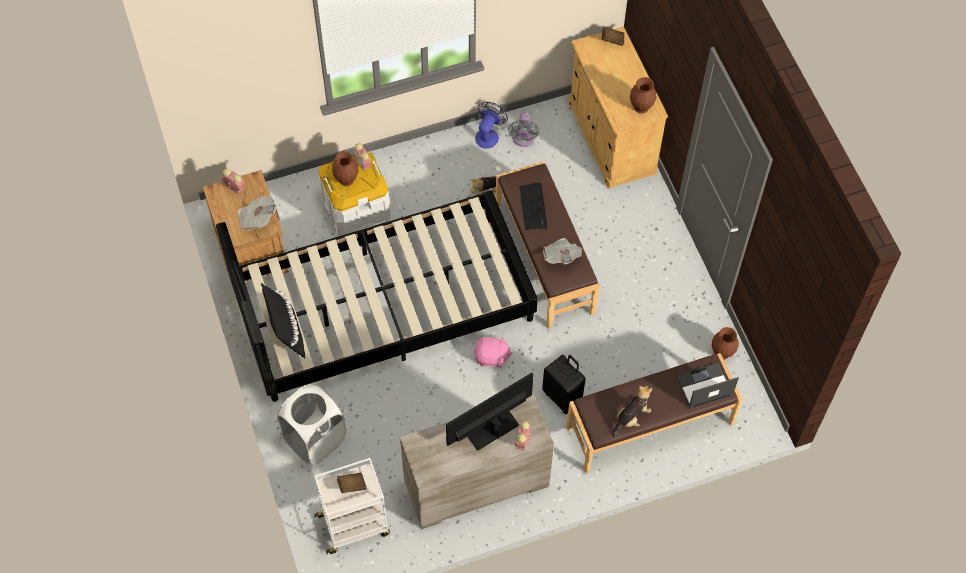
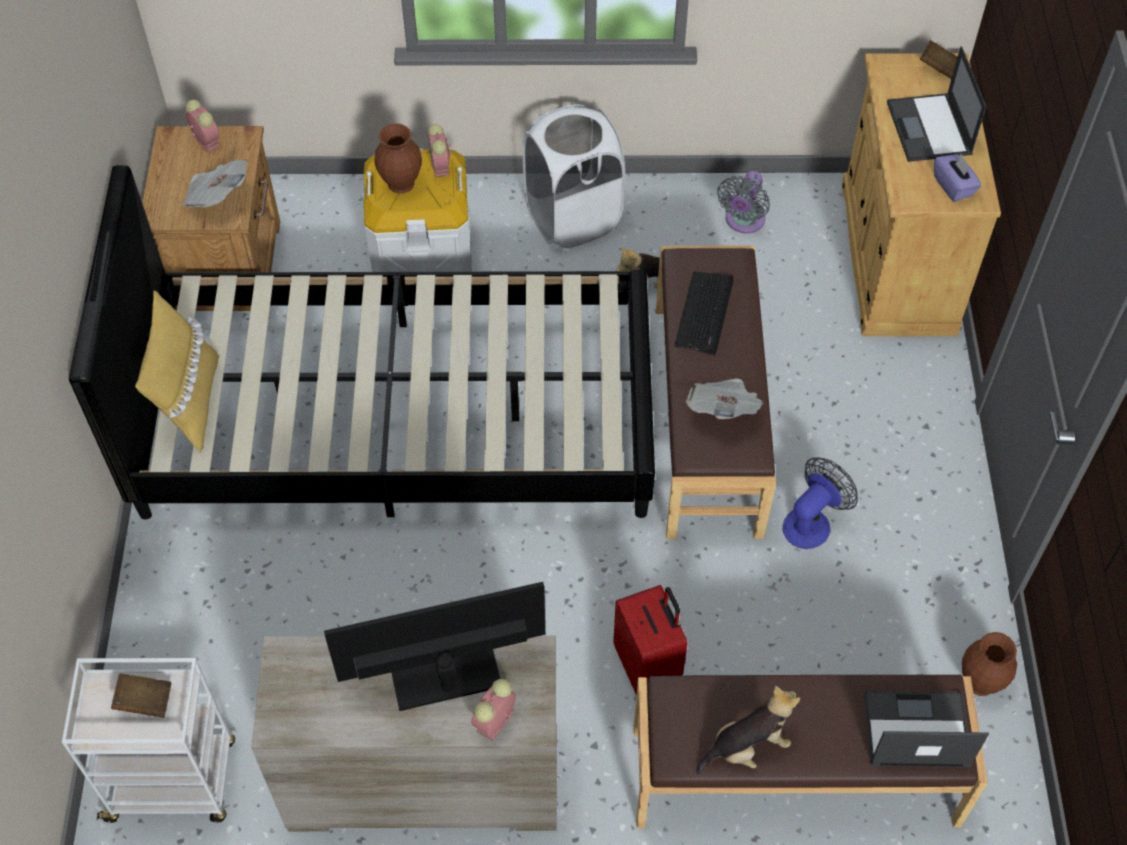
camera: 20 degrees right, 5 degrees down
black pillow [261,283,305,358] -> yellow pillow [135,291,219,453]
white laundry basket [277,384,346,465] -> white laundry basket moved to [522,104,625,248]
pink plush toy [474,336,513,367] -> none
fan [475,102,508,149] -> fan moved to [783,457,858,549]
black suitcase [542,354,586,415] -> red suitcase [613,585,688,696]
brown vase [630,77,656,114] -> purple tissue box [934,153,982,202]
none -> laptop [887,46,987,162]

